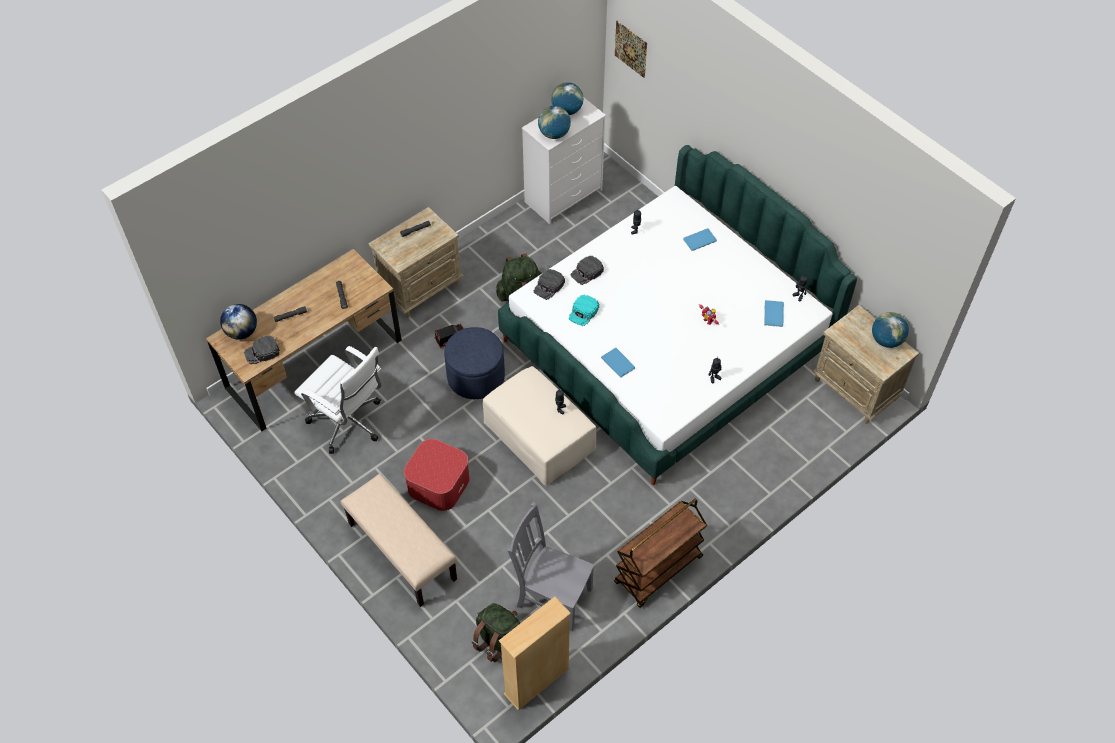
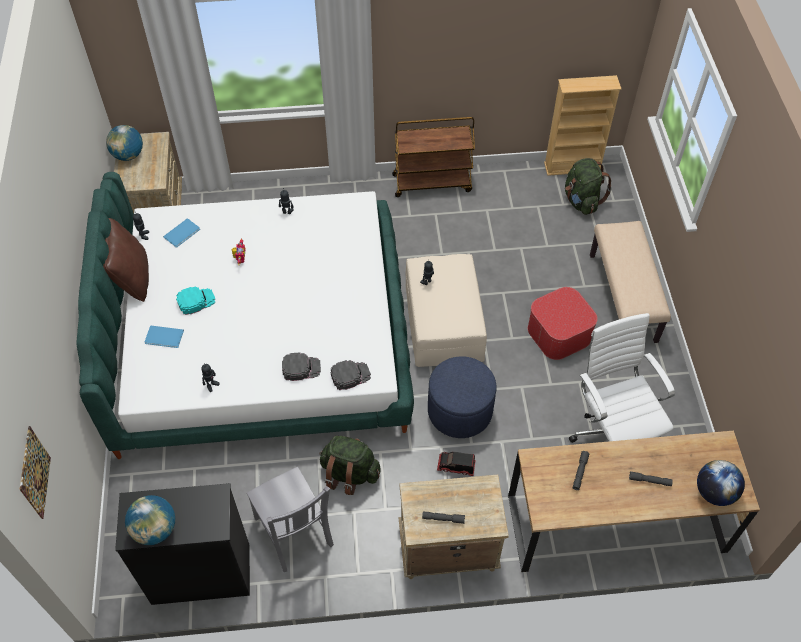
camera: 145 degrees left, 0 degrees up
black cap [244,336,280,364] -> none
grey chair [507,502,594,631] -> grey chair moved to [247,467,334,572]
white dresser [522,97,606,224] -> black dresser [115,483,250,605]
globe [538,106,571,139] -> none
turquoise cap [569,295,599,326] -> turquoise cap moved to [176,287,215,315]
blue book [601,348,635,378] -> none
none -> brown pillow [103,218,149,302]

